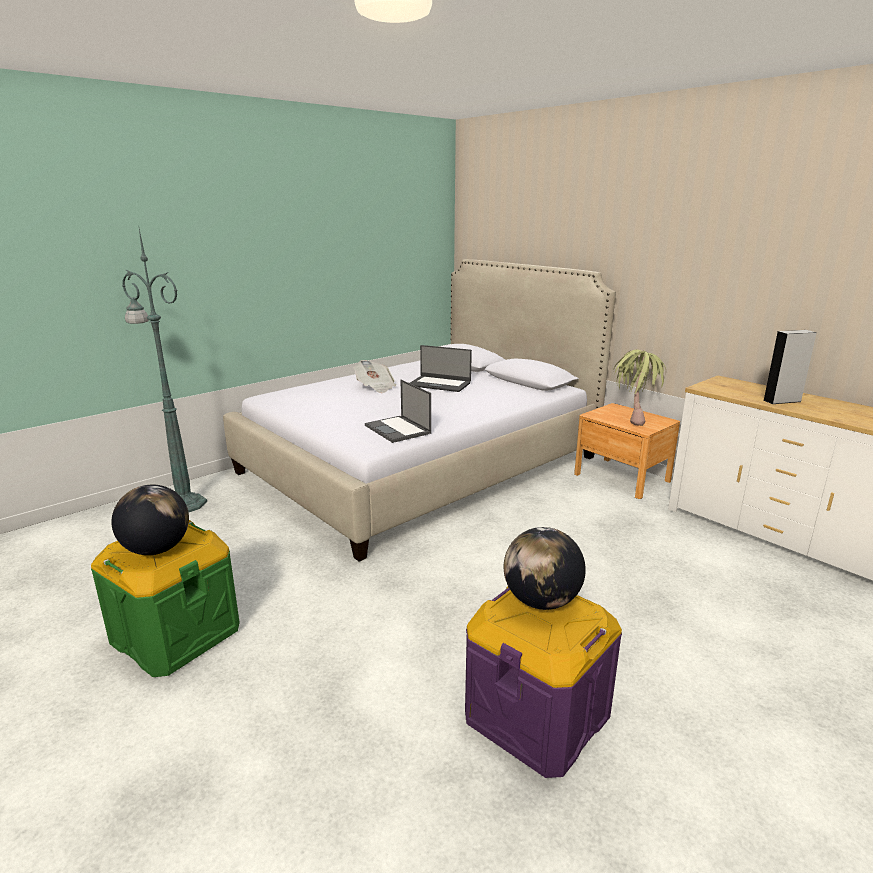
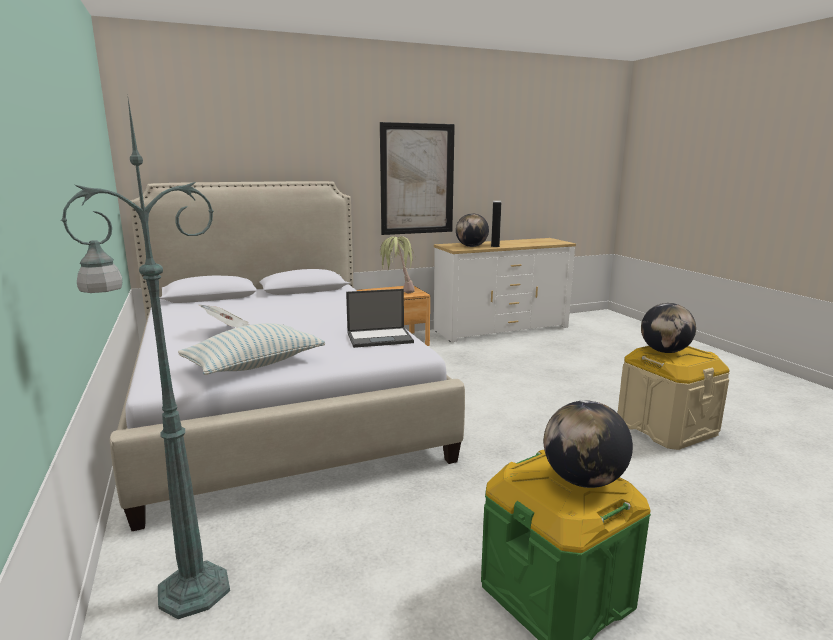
camera: 70 degrees left, 5 degrees down
laptop [410,345,472,392] -> none
purple storage box [465,586,622,778] -> beige storage box [618,346,730,450]
none -> pillow [178,323,325,375]
none -> picture [380,122,455,235]
none -> globe [456,213,489,247]

